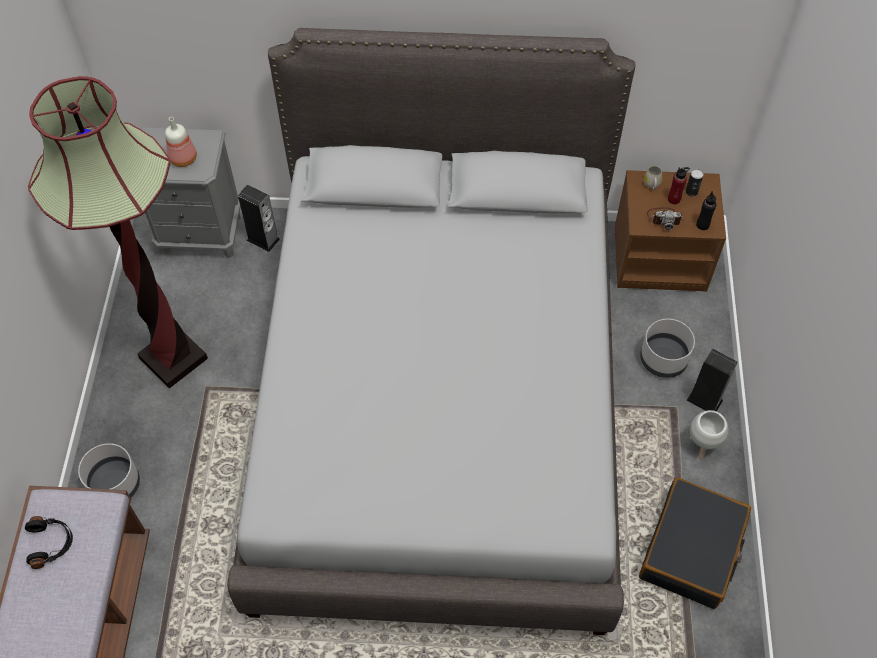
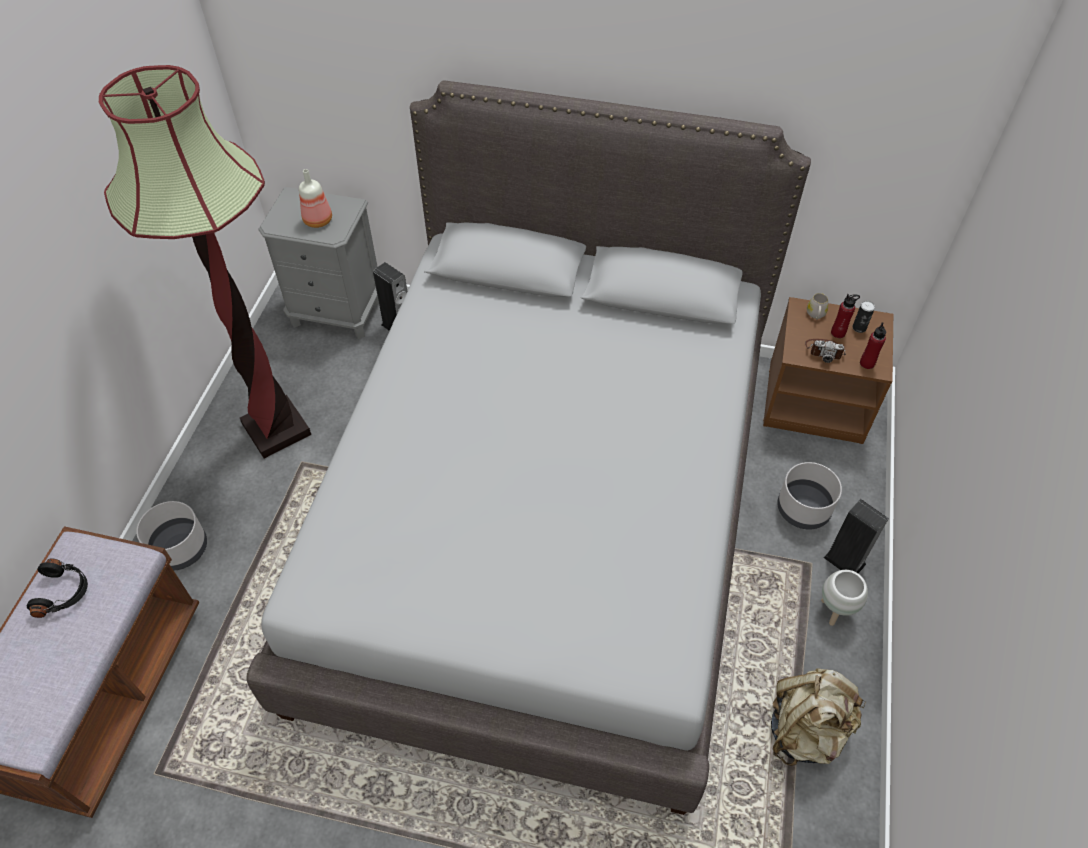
camera: 10 degrees right, 5 degrees down
black suitcase [639,478,751,609] -> beige backpack [771,669,866,766]
black bottle [696,191,716,230] -> red bottle [860,322,886,369]

